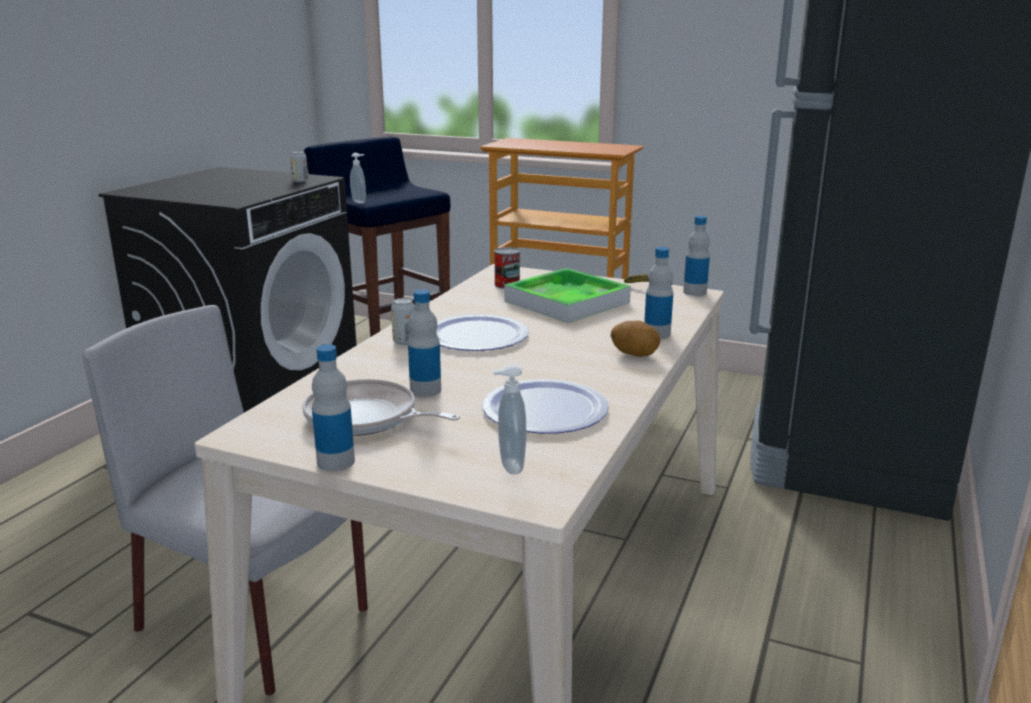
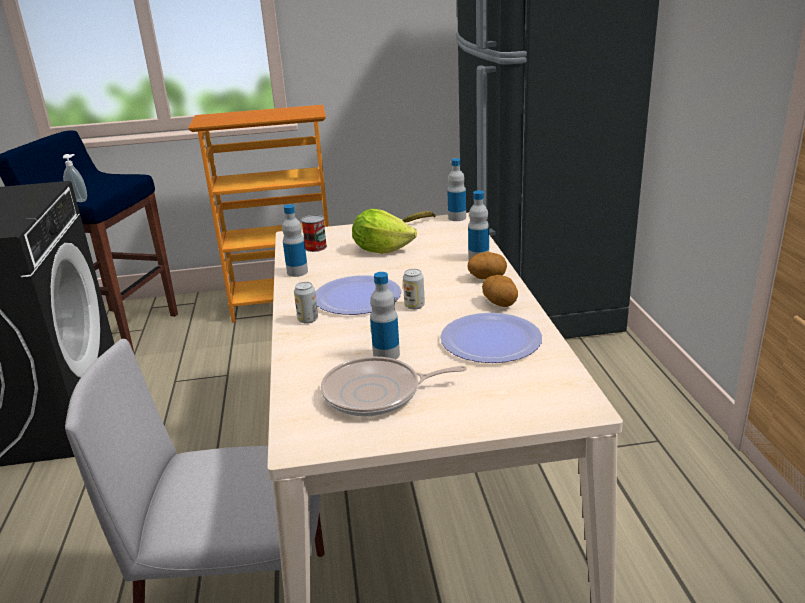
camera: 30 degrees left, 5 degrees up
can [290,151,308,182] -> can moved to [403,269,425,310]
bottle [312,344,355,471] -> bottle moved to [282,204,308,277]
soap dispenser [492,365,526,475] -> none
tray [504,268,631,323] -> lettuce [352,209,417,254]
none -> potato [482,275,518,307]

